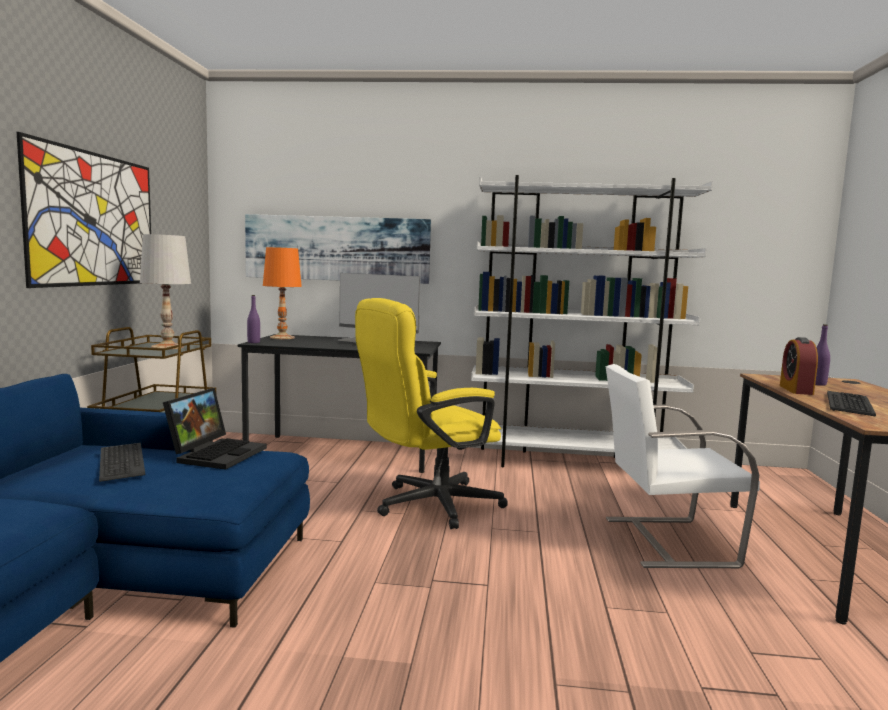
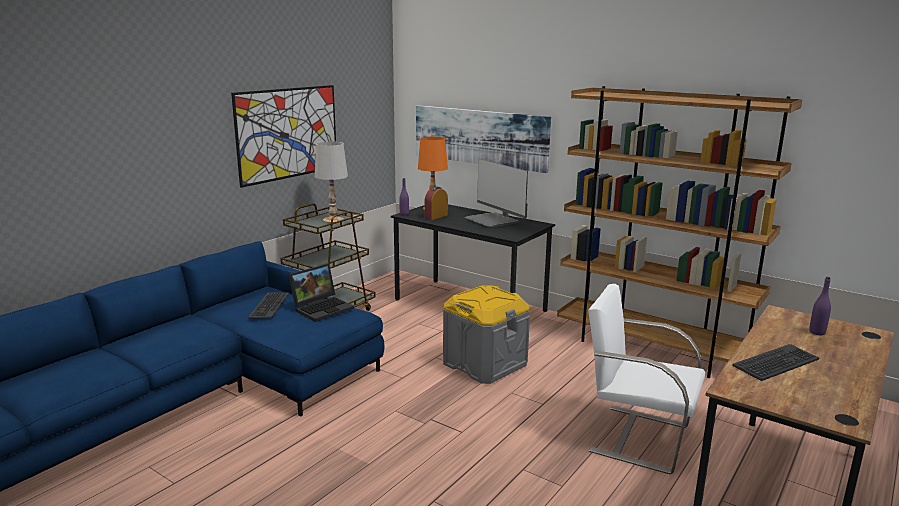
camera: 30 degrees right, 10 degrees up
yellow office chair [355,298,508,529] -> grey storage box [443,285,530,384]
white bookcase [471,175,713,467] -> brown bookcase [557,86,802,378]
alarm clock [780,337,818,395] -> alarm clock moved to [424,186,448,220]

